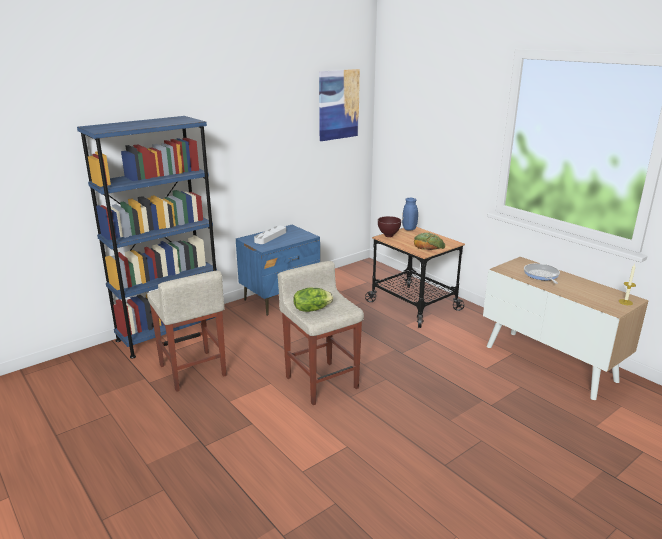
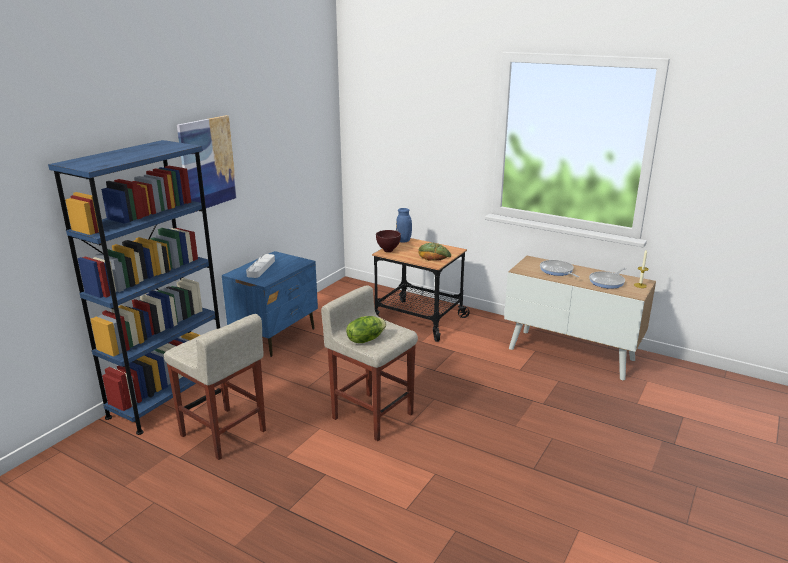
camera: 20 degrees left, 0 degrees up
picture [319,69,360,141] -> picture moved to [177,115,237,213]
none -> frying pan [589,268,626,289]

